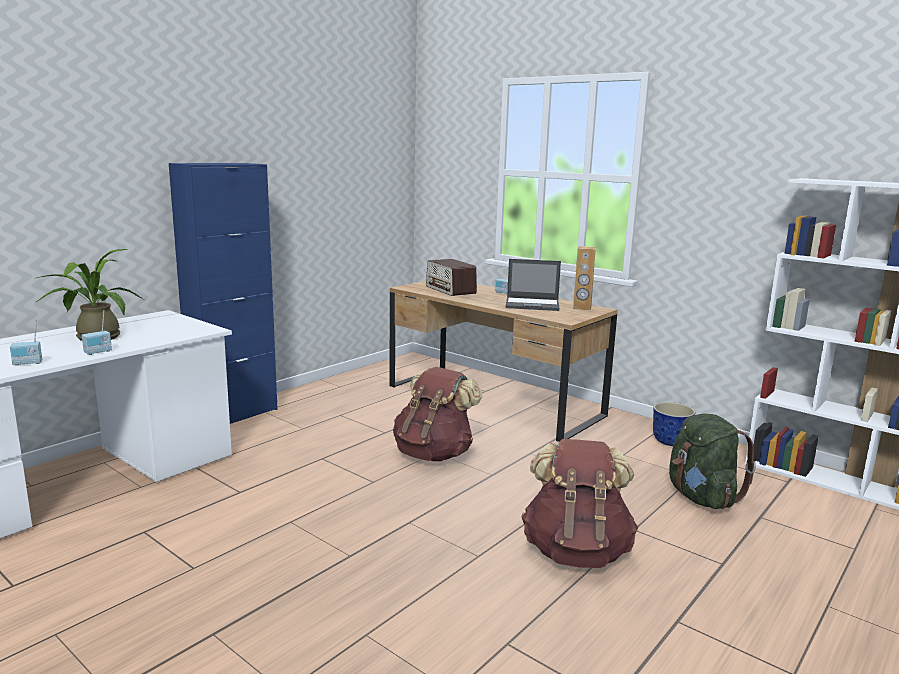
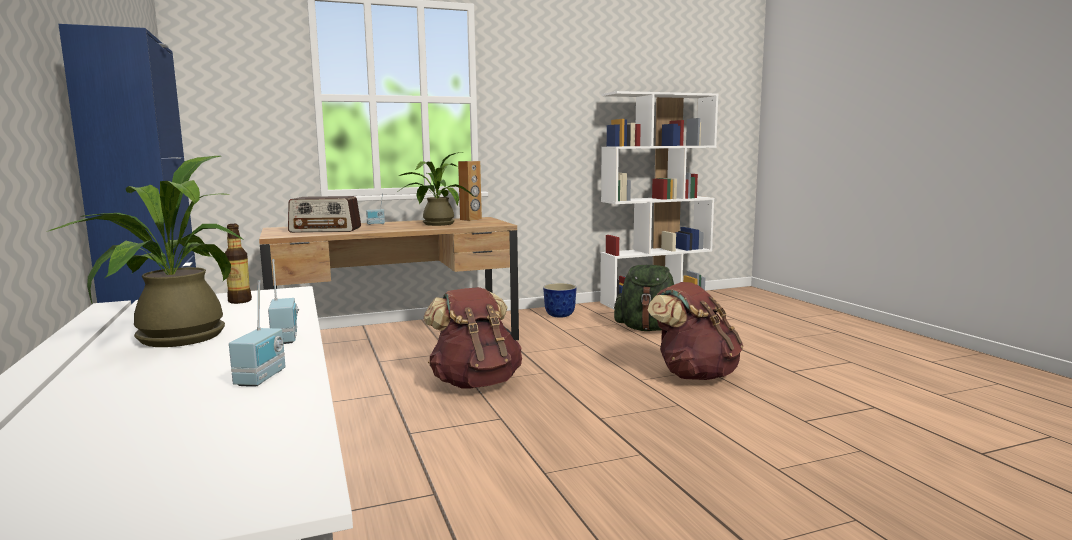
camera: 60 degrees left, 5 degrees down
laptop [505,259,561,311] -> potted plant [397,152,474,226]
none -> bottle [225,224,252,304]

